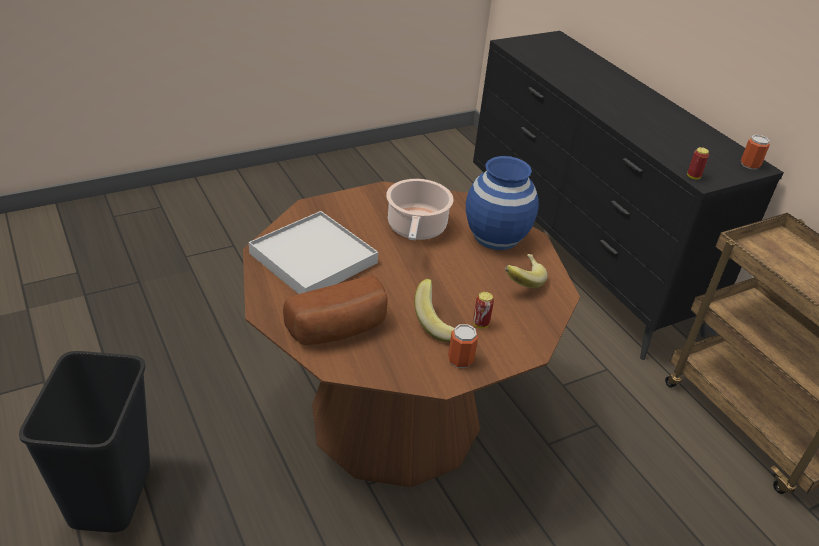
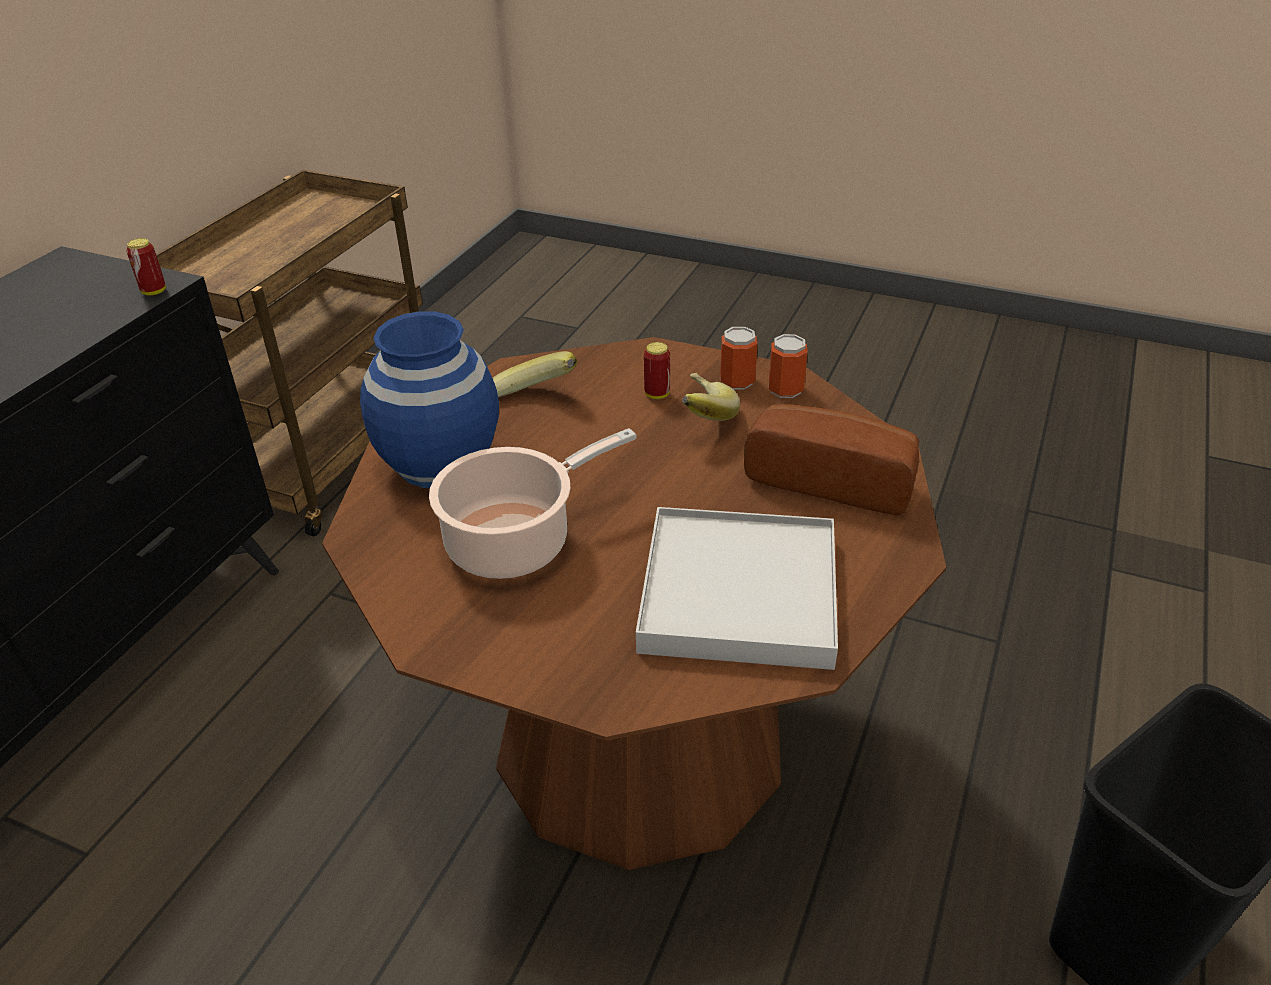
camera: 125 degrees left, 0 degrees up
can [741,135,770,169] -> can moved to [769,334,808,398]

